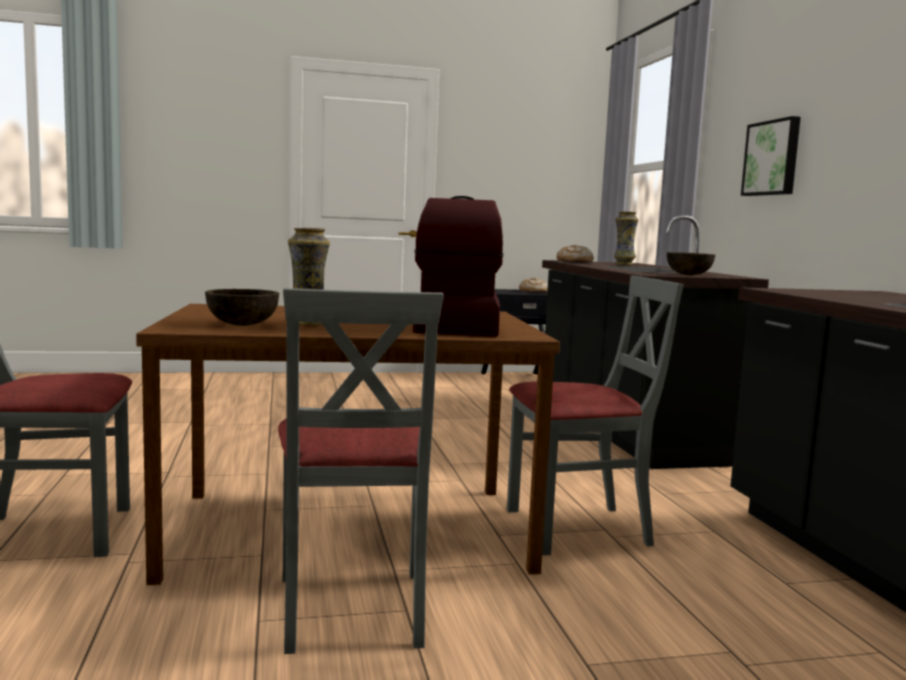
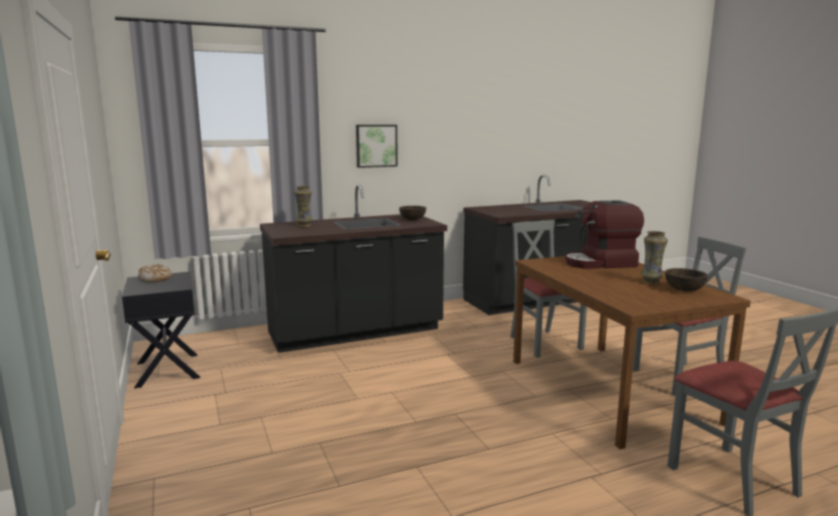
camera: 100 degrees left, 5 degrees up
bread [556,245,594,263] -> none

